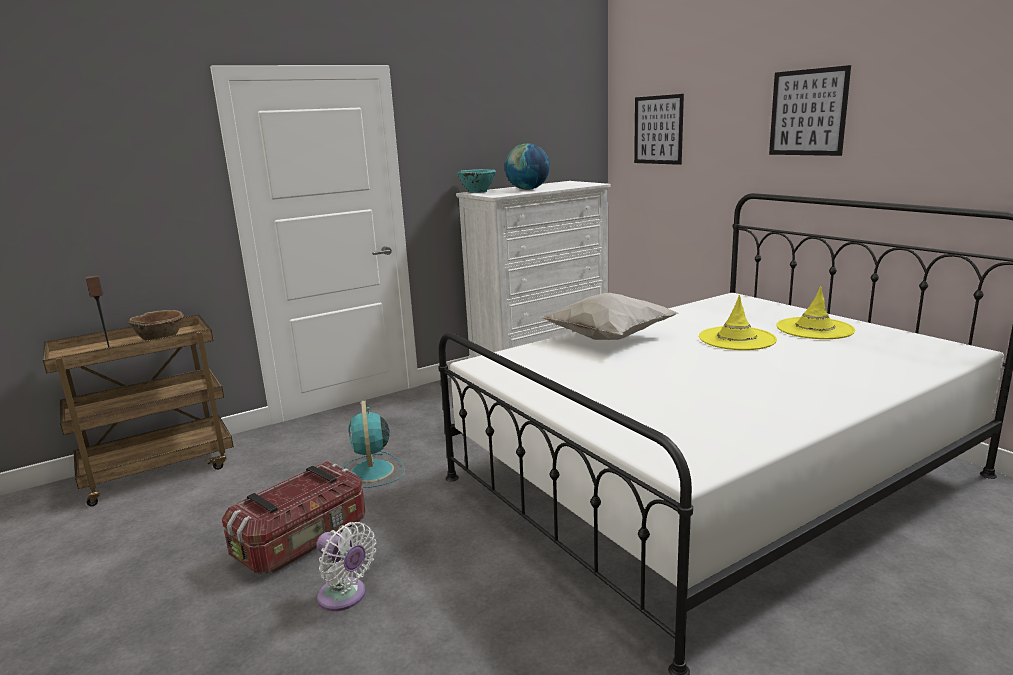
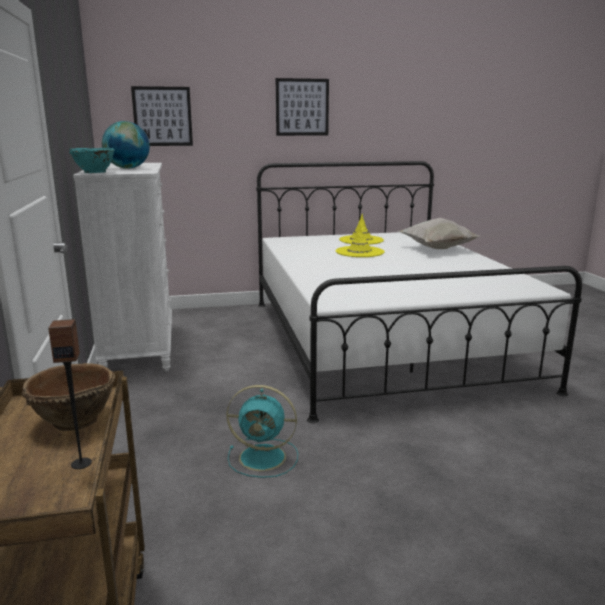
camera: 70 degrees left, 0 degrees up
storage box [222,461,365,574] -> none
white fan [316,522,376,611] -> none
white pillow [540,293,679,340] -> white pillow moved to [398,218,479,249]

